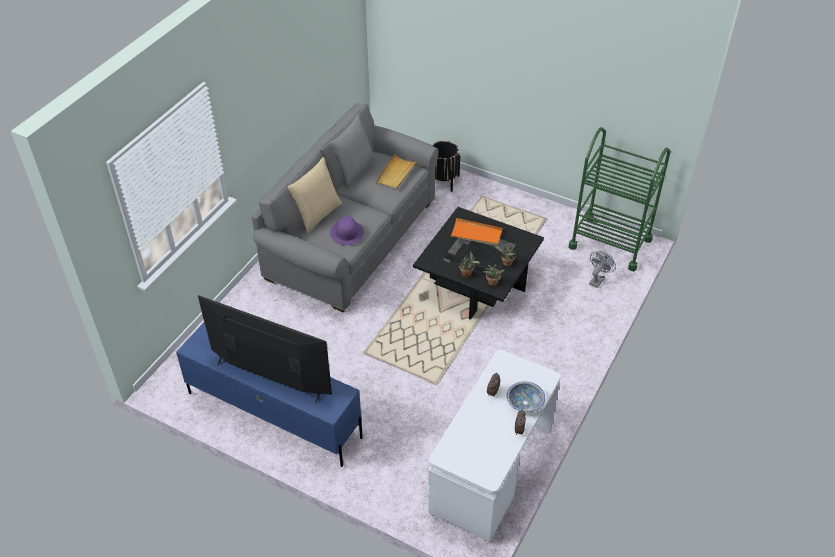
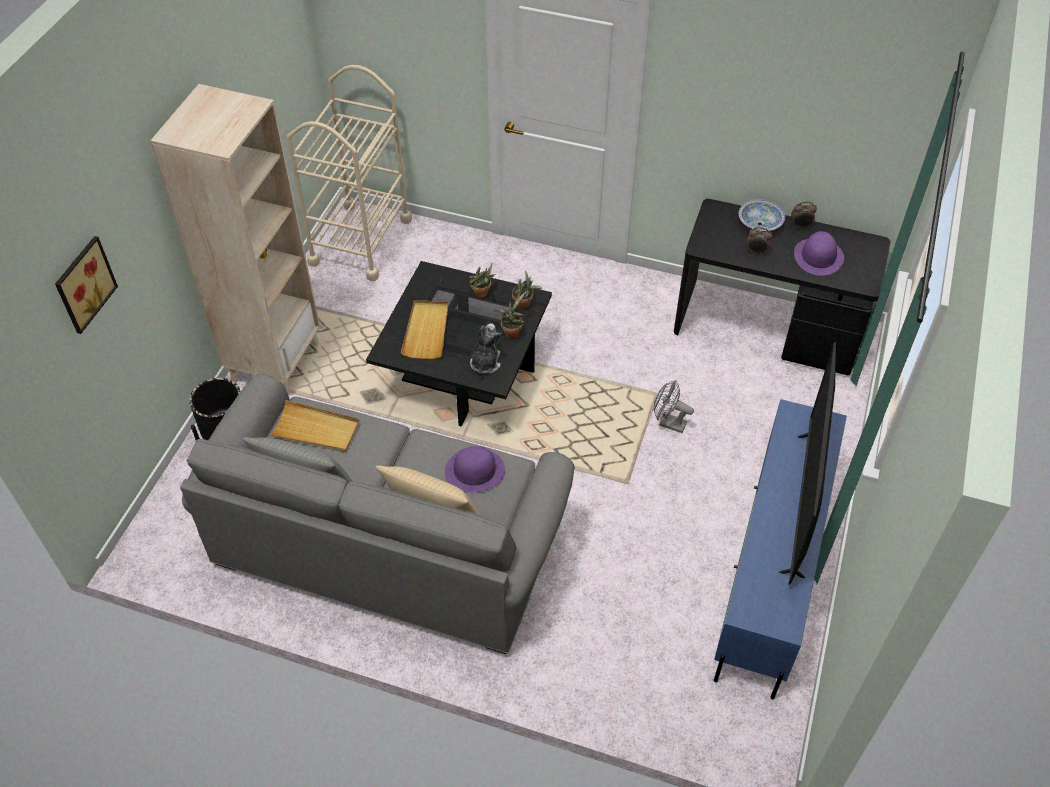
camera: 100 degrees left, 5 degrees up
white desk [428,349,561,542] -> black desk [674,199,890,375]
orange tray [451,218,502,246] -> beige tray [401,300,448,359]
green cart [568,127,671,271] -> beige cart [287,65,412,281]
grey fan [589,251,616,288] -> grey fan moved to [654,380,694,433]
none -> picture [55,236,118,334]
none -> beige bookcase [150,84,320,395]
none -> plush toy [470,323,502,373]
none -> purple hat [794,231,844,276]

